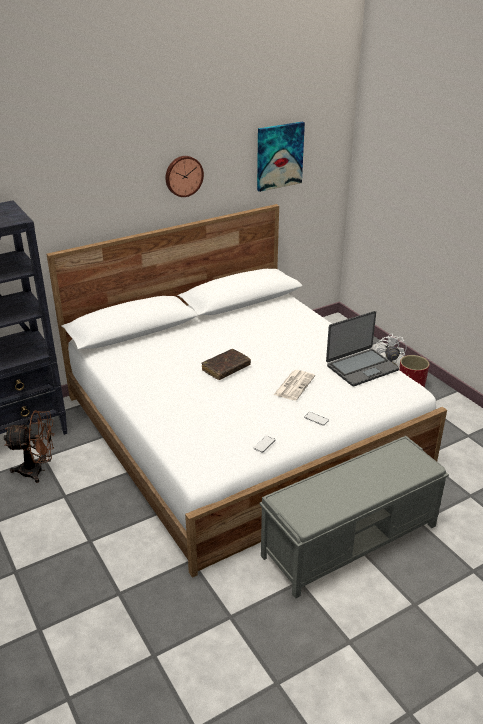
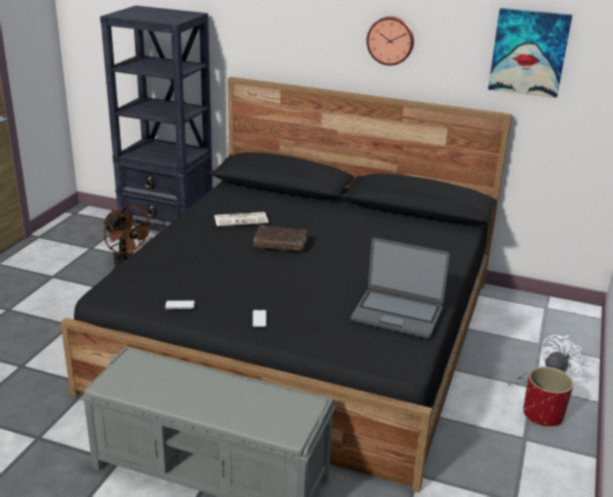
camera: 50 degrees right, 5 degrees down
white bed [47,204,447,578] -> black bed [61,77,512,493]
newspaper [273,370,315,401] -> newspaper moved to [214,212,268,226]

